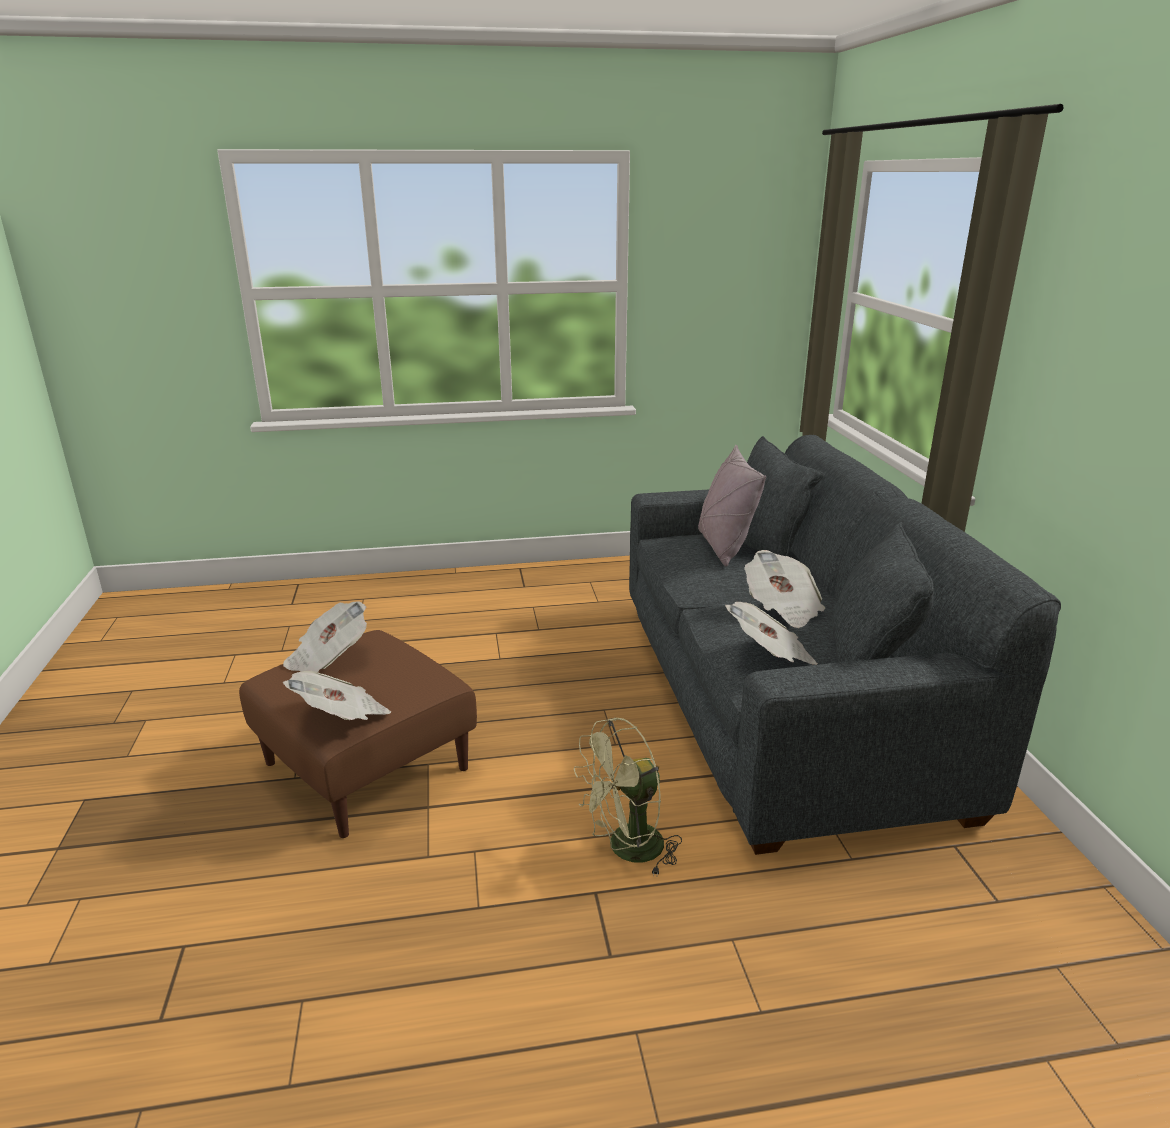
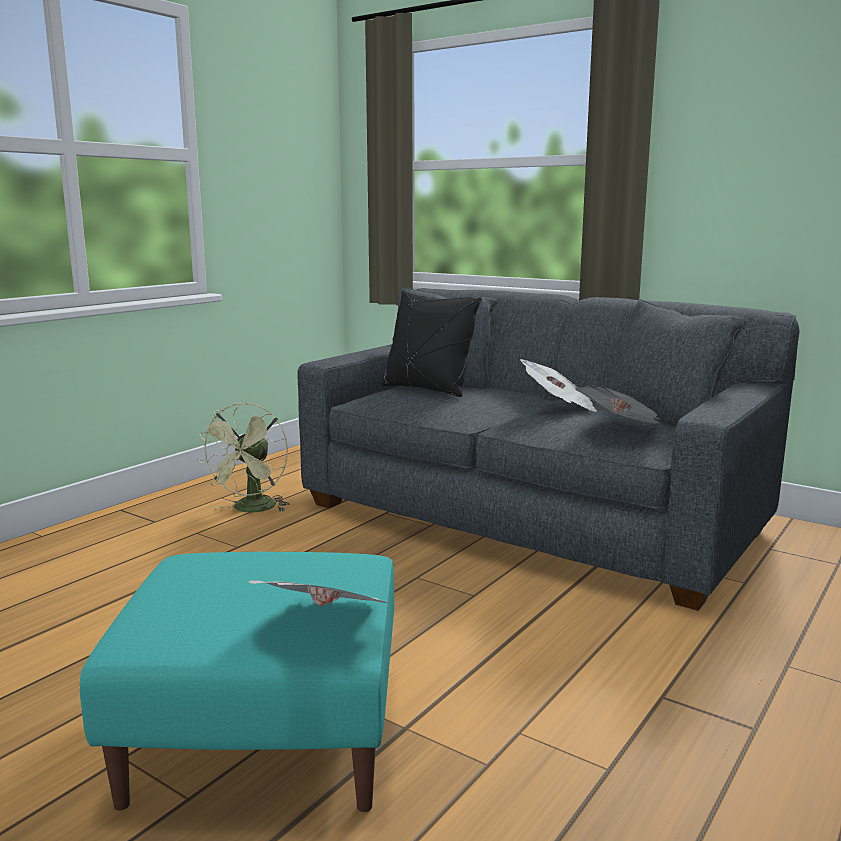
camera: 45 degrees left, 10 degrees down
brown ottoman [239,630,477,838] -> turquoise ottoman [80,552,394,812]
newspaper [283,601,367,672] -> none
green fan [574,717,682,875] -> green fan moved to [198,402,290,512]
purple pillow [698,445,766,566] -> black pillow [381,290,482,397]

